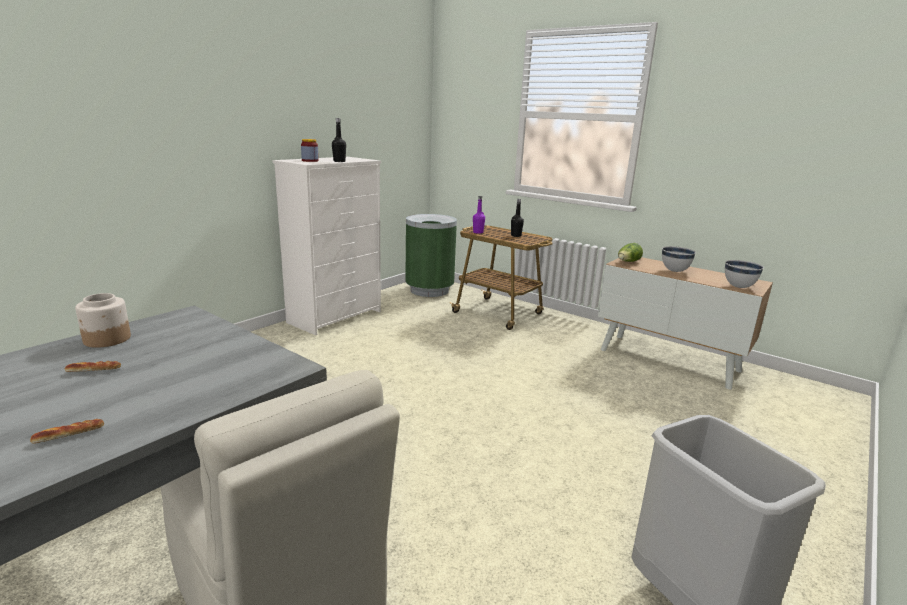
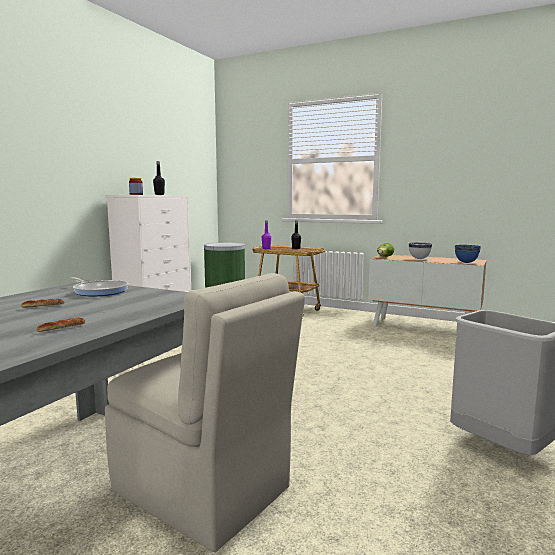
camera: 10 degrees left, 10 degrees down
jar [75,293,131,348] -> none
white bowl [725,260,764,288] -> blue bowl [455,245,481,263]
none -> frying pan [70,277,128,297]

